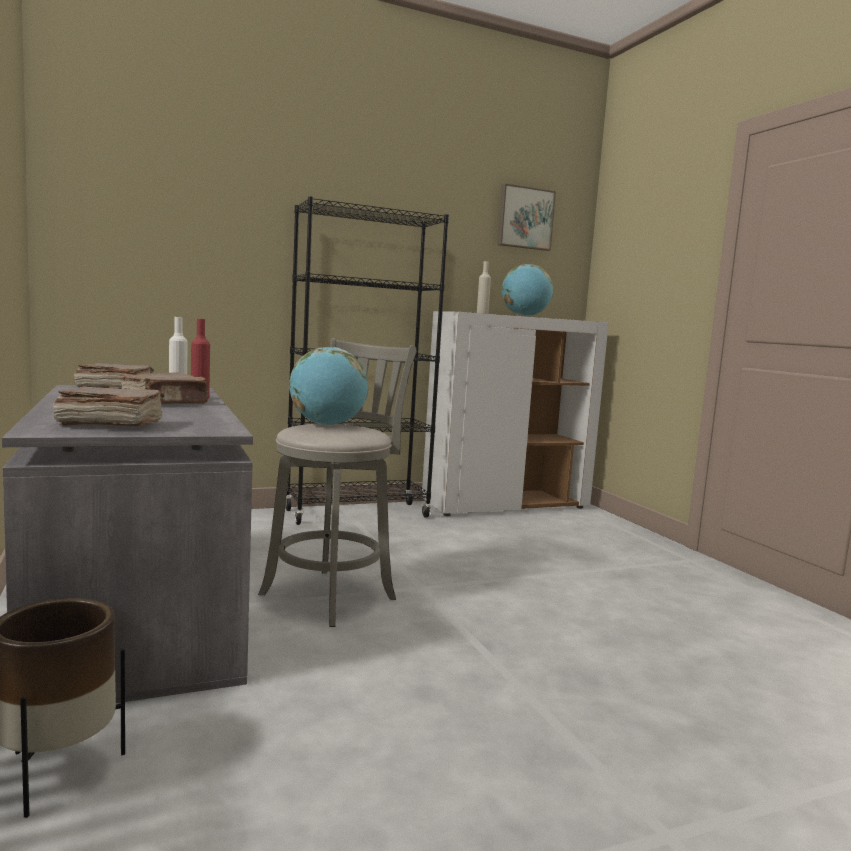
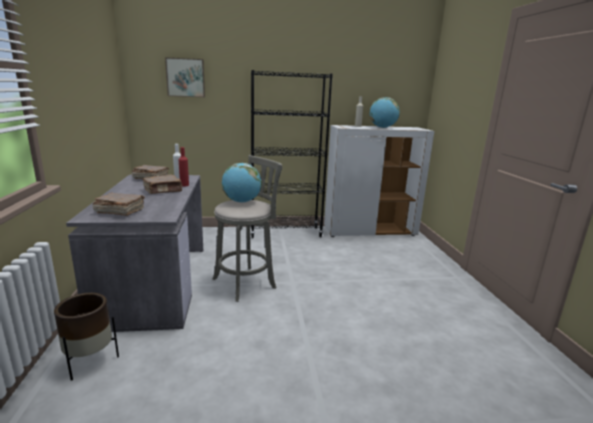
camera: 15 degrees right, 10 degrees up
picture [497,184,556,251] -> picture moved to [165,57,205,97]

